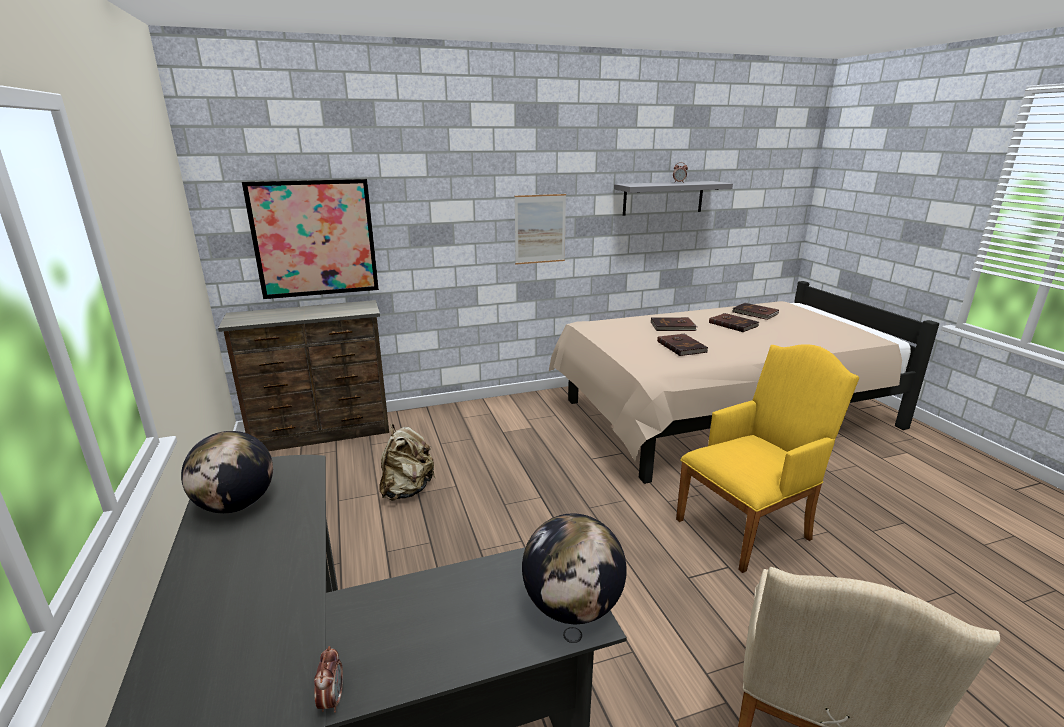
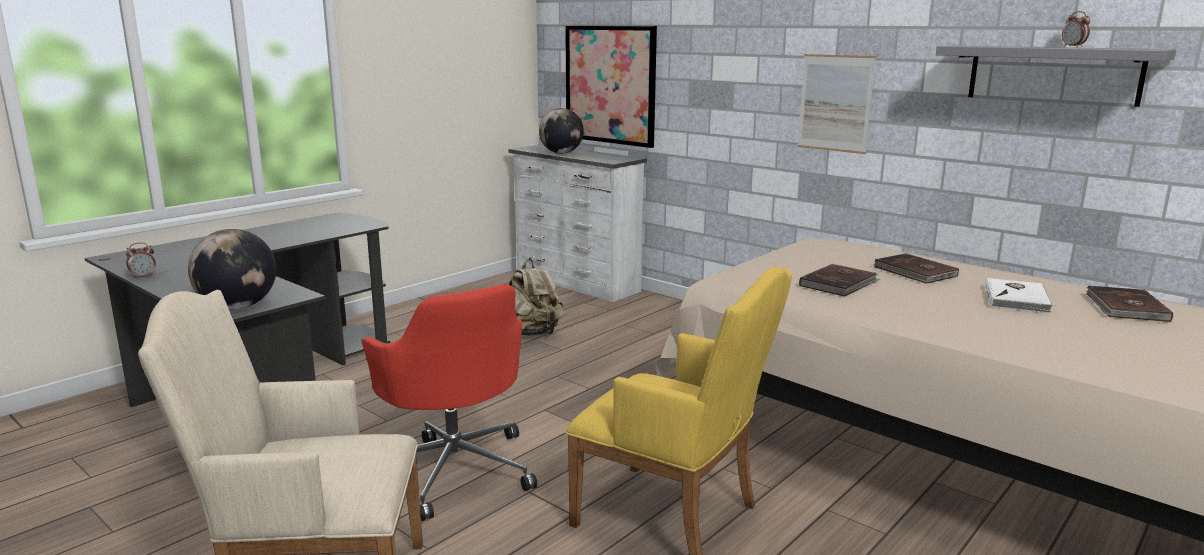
camera: 60 degrees right, 5 degrees down
globe [181,431,273,513] -> globe moved to [539,108,584,154]
brown dresser [218,300,389,451] -> white dresser [509,144,647,302]
brown book [709,313,759,332] -> white book [986,278,1053,314]
none -> red office chair [361,284,537,521]

